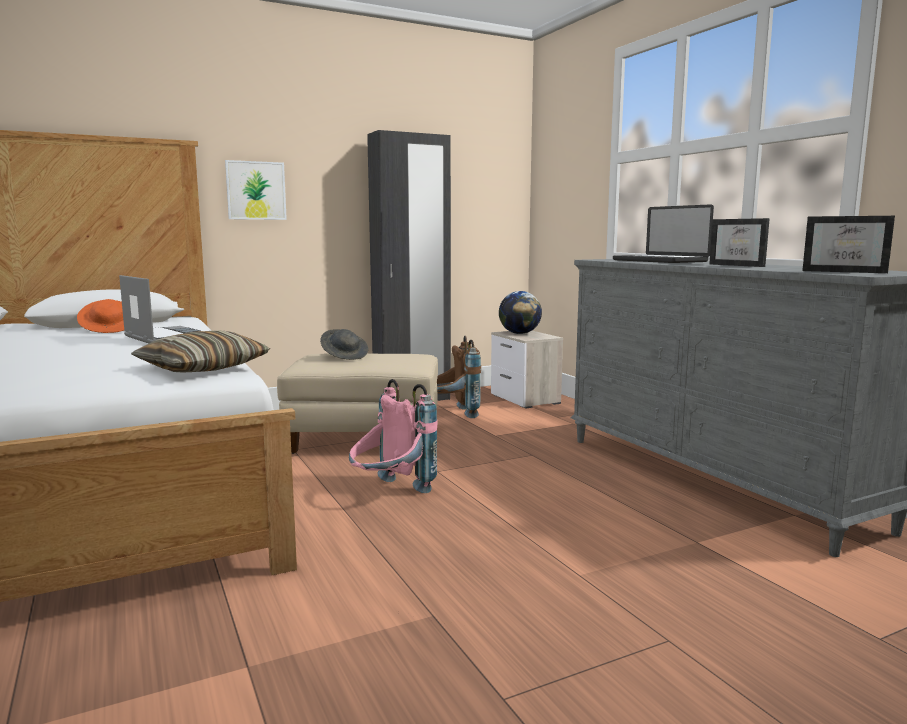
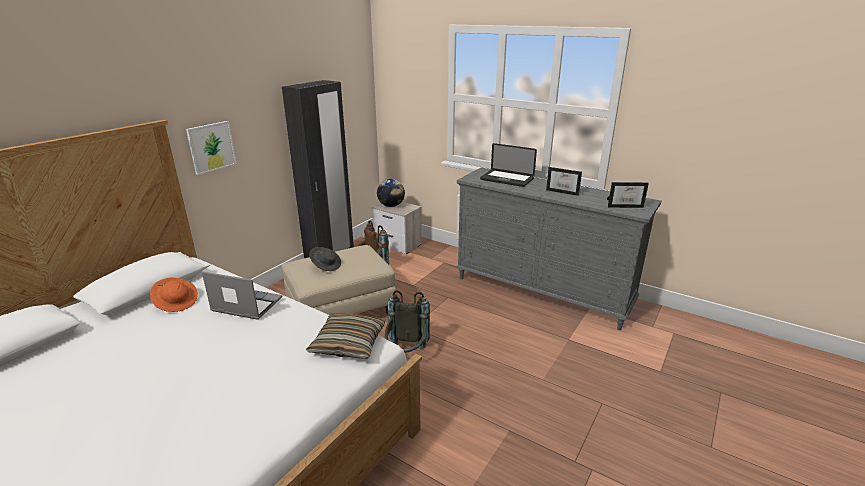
camera: 30 degrees left, 15 degrees up
pink backpack [349,379,437,493] -> grey backpack [384,290,430,352]

